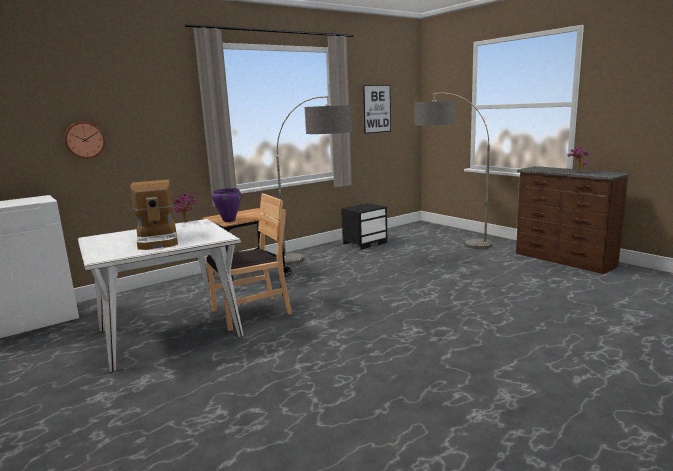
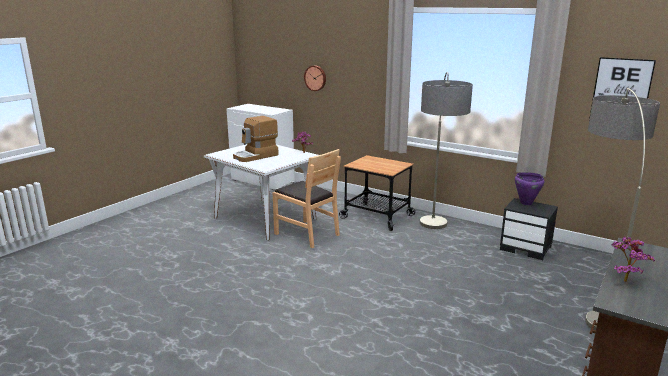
camera: 70 degrees right, 5 degrees up
purple cooking pot [212,188,241,222] -> purple cooking pot moved to [515,172,545,205]

